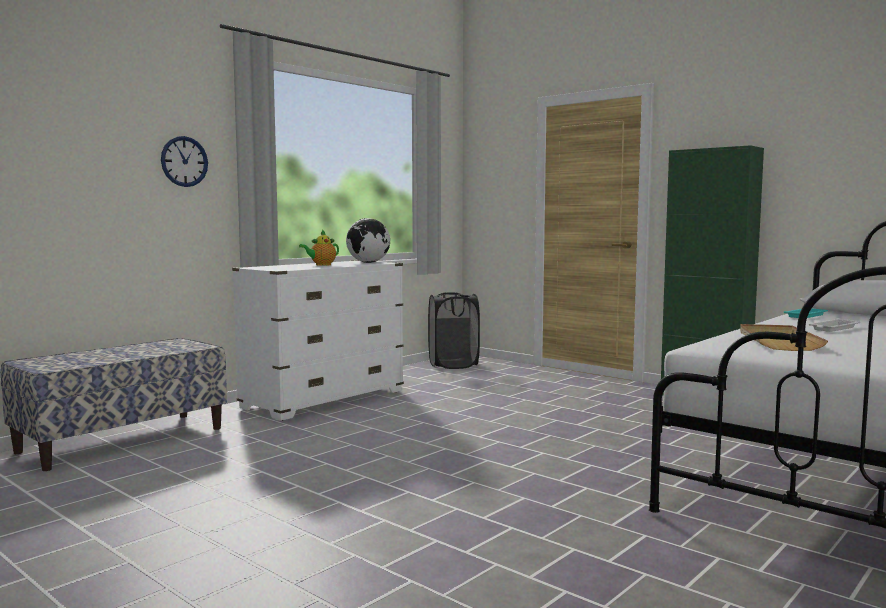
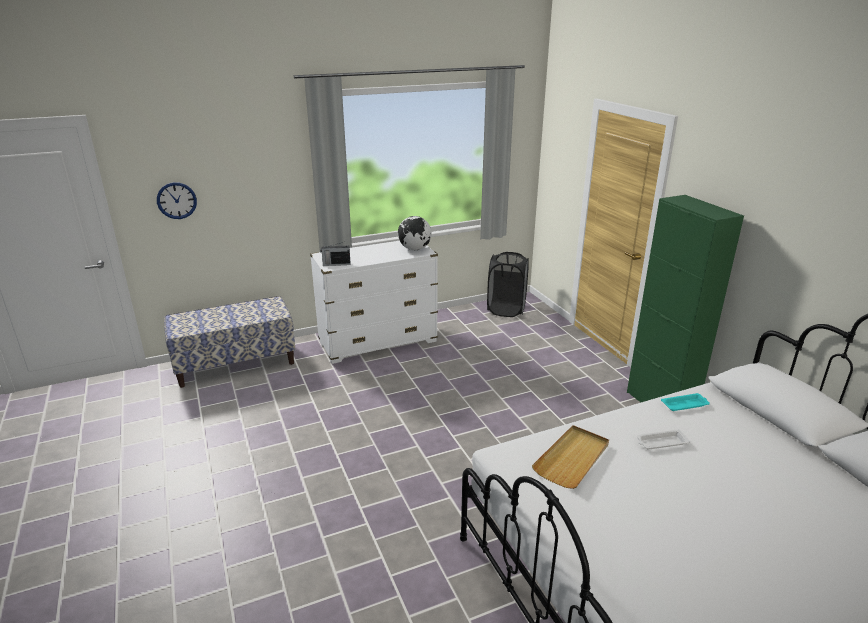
camera: 25 degrees right, 20 degrees up
wall clock [161,136,208,187] -> wall clock moved to [157,182,197,219]
teapot [299,230,339,266] -> none
none -> radio [320,242,351,266]

